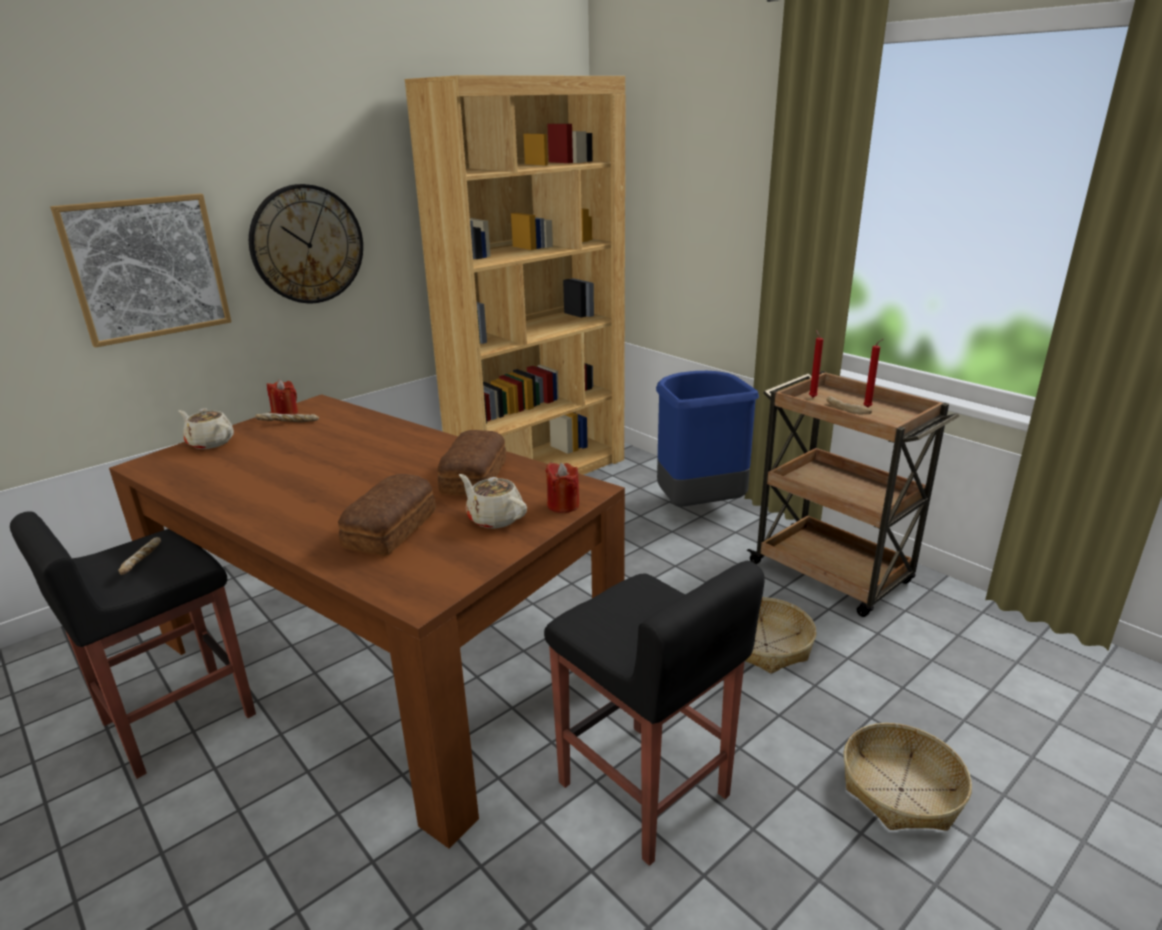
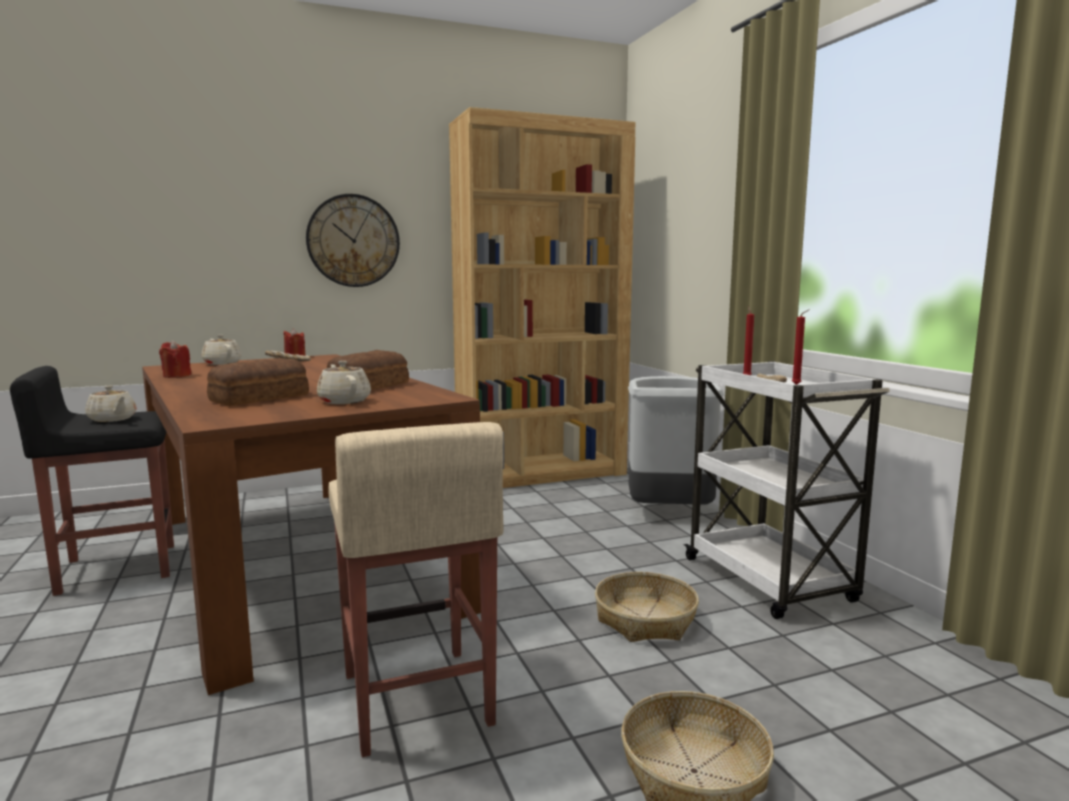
camera: 20 degrees right, 15 degrees down
picture [50,194,231,348] -> none
bread [118,537,161,575] -> beige teapot [85,386,136,422]
black stool [544,561,765,866] -> beige stool [328,422,503,757]
red candle [546,463,579,513] -> red candle moved to [159,340,192,378]
blue trash can [656,371,759,507] -> grey trash can [628,376,724,505]
brown cart [747,371,959,617] -> white cart [684,361,890,619]

